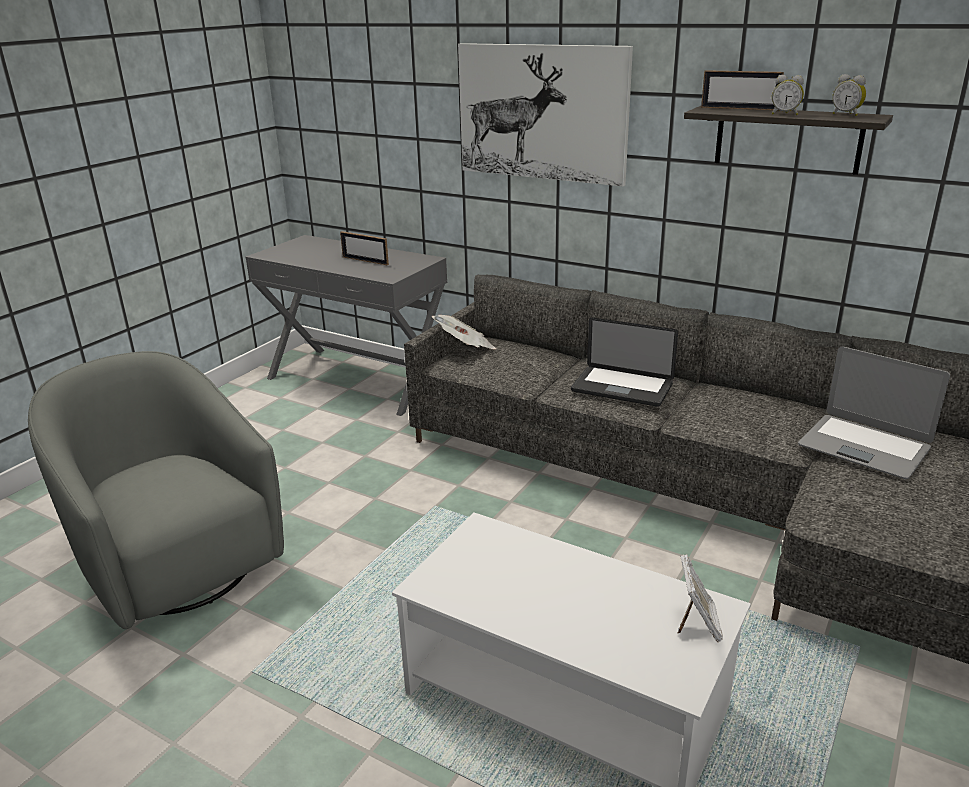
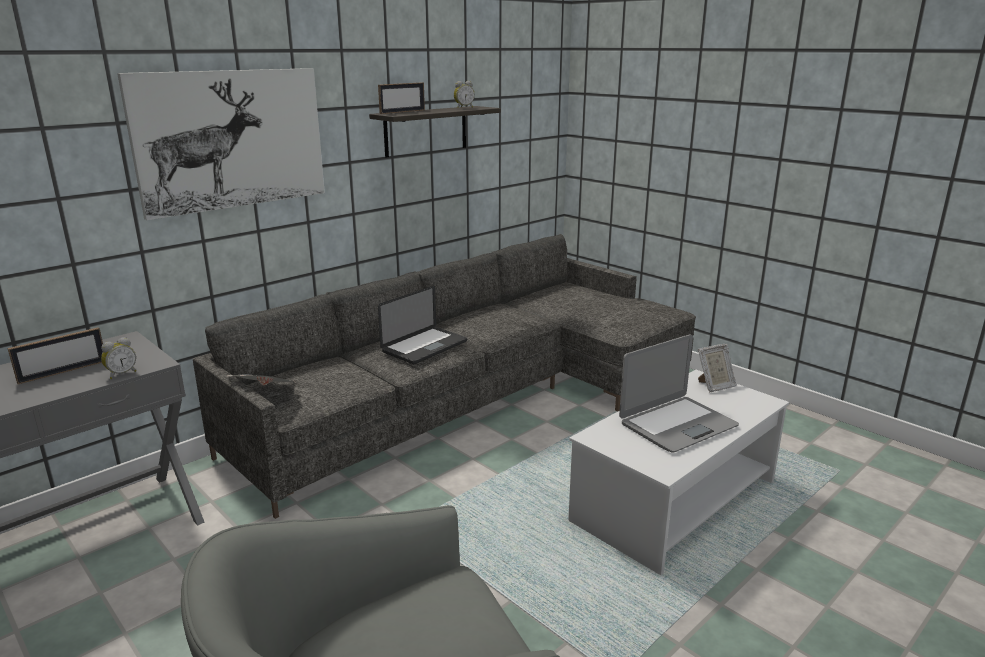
camera: 75 degrees left, 5 degrees down
picture frame [677,554,723,642] -> picture frame turned 135 degrees clockwise [698,344,737,392]
alarm clock [772,75,804,115] -> alarm clock moved to [101,337,136,379]
laptop [798,346,950,479] -> laptop moved to [619,334,739,452]

